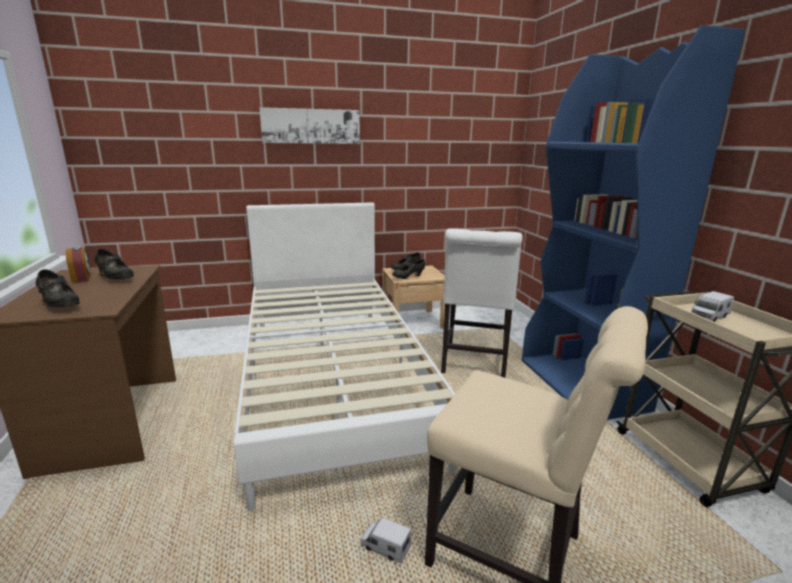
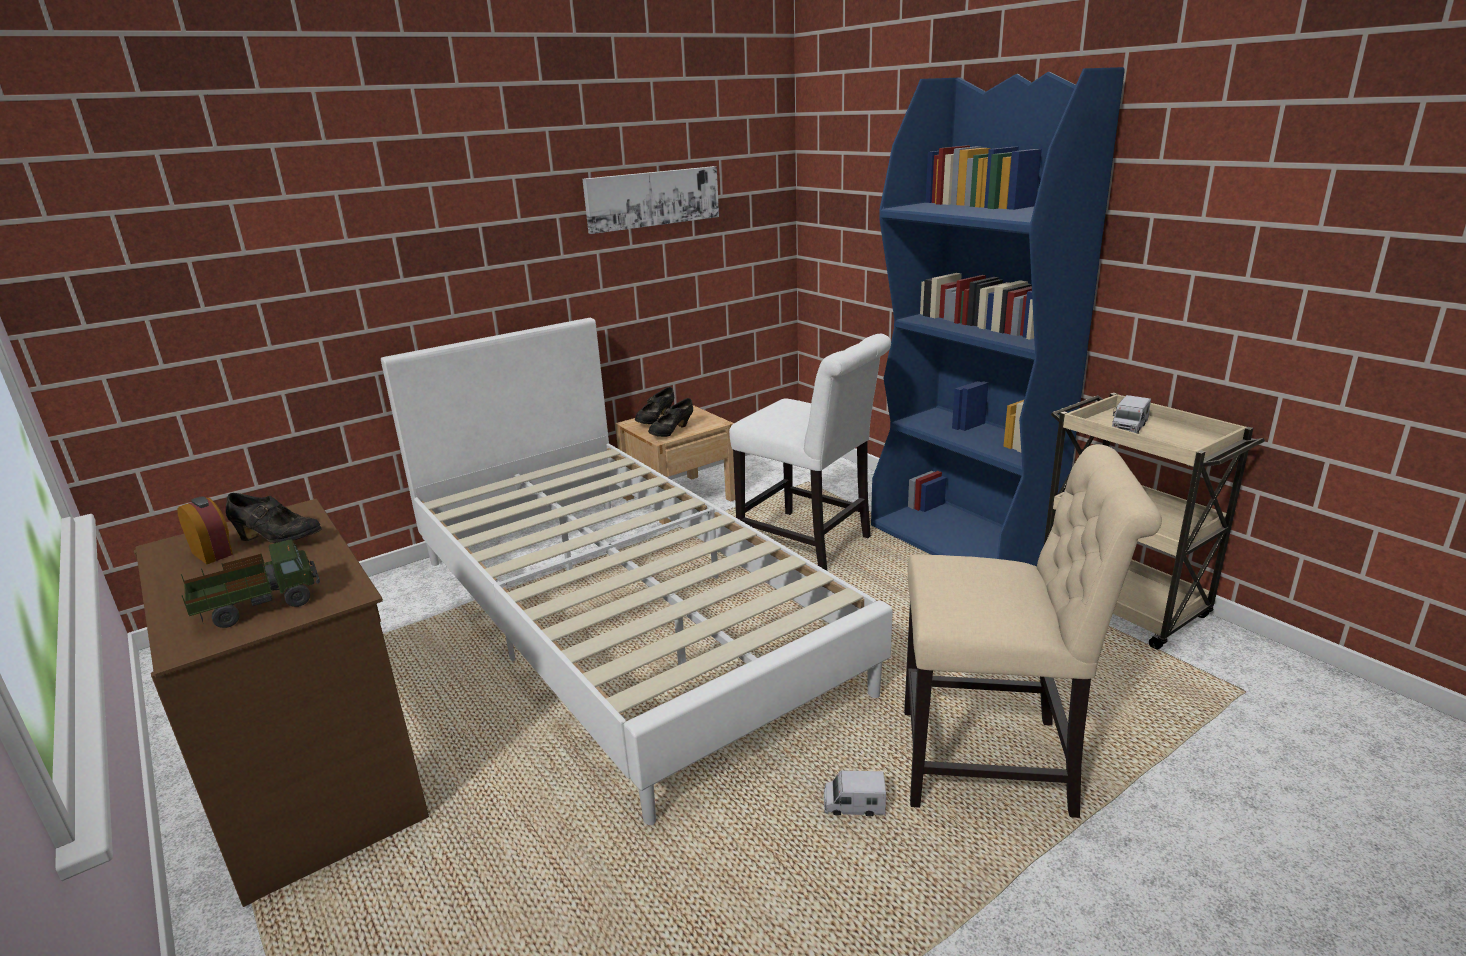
camera: 20 degrees left, 5 degrees up
black shoe [36,269,80,307] -> toy truck [181,540,320,628]
picture [259,107,360,144] -> picture moved to [583,166,719,234]
white chair [441,228,523,378] -> white chair turned 45 degrees counterclockwise [729,334,891,571]

